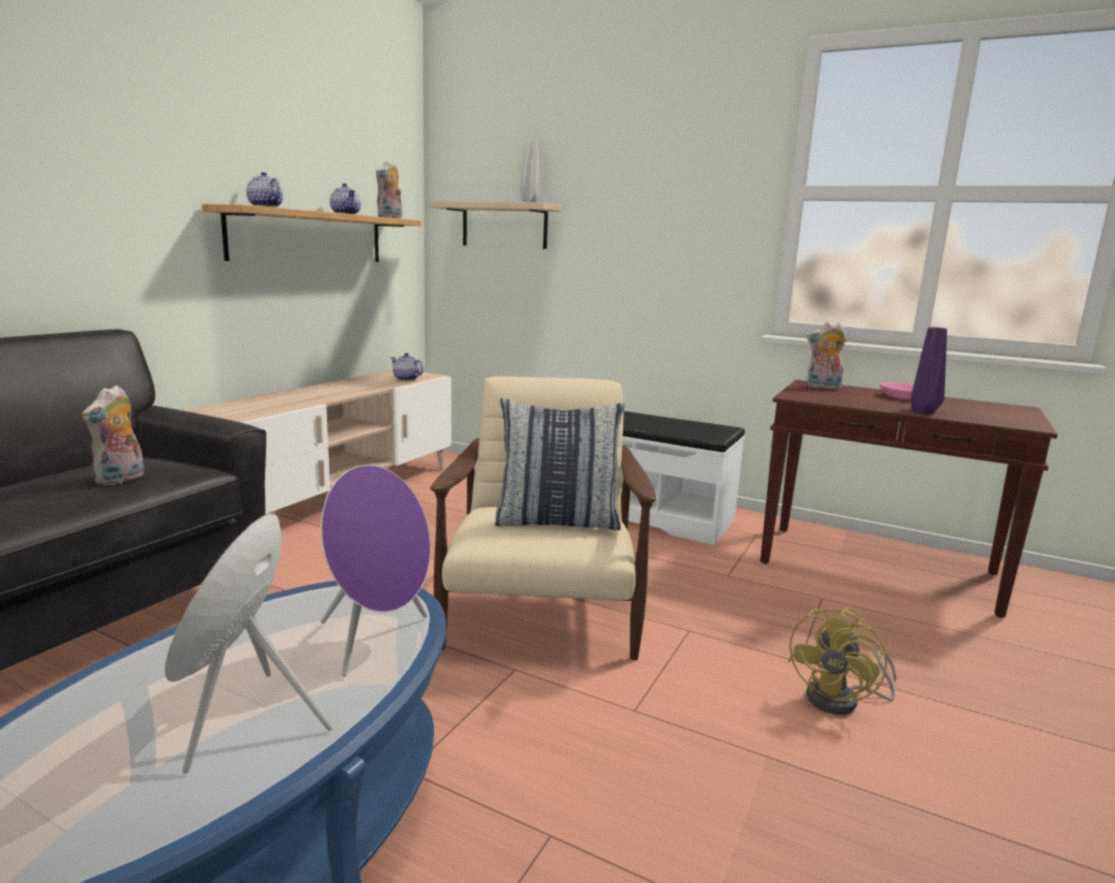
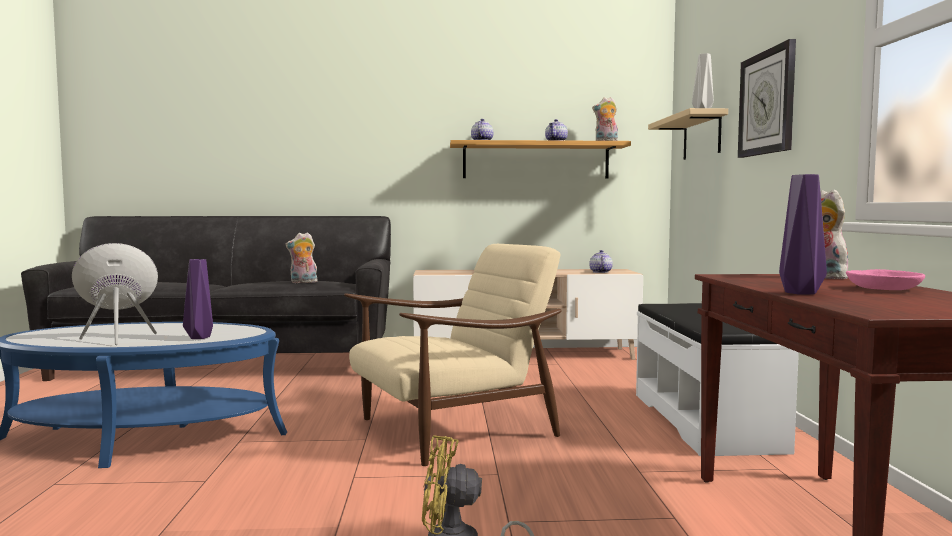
camera: 60 degrees right, 10 degrees down
purple speaker [321,465,431,677] -> purple vase [183,259,213,339]
pillow [495,398,625,531] -> none
none -> wall clock [738,39,796,158]

